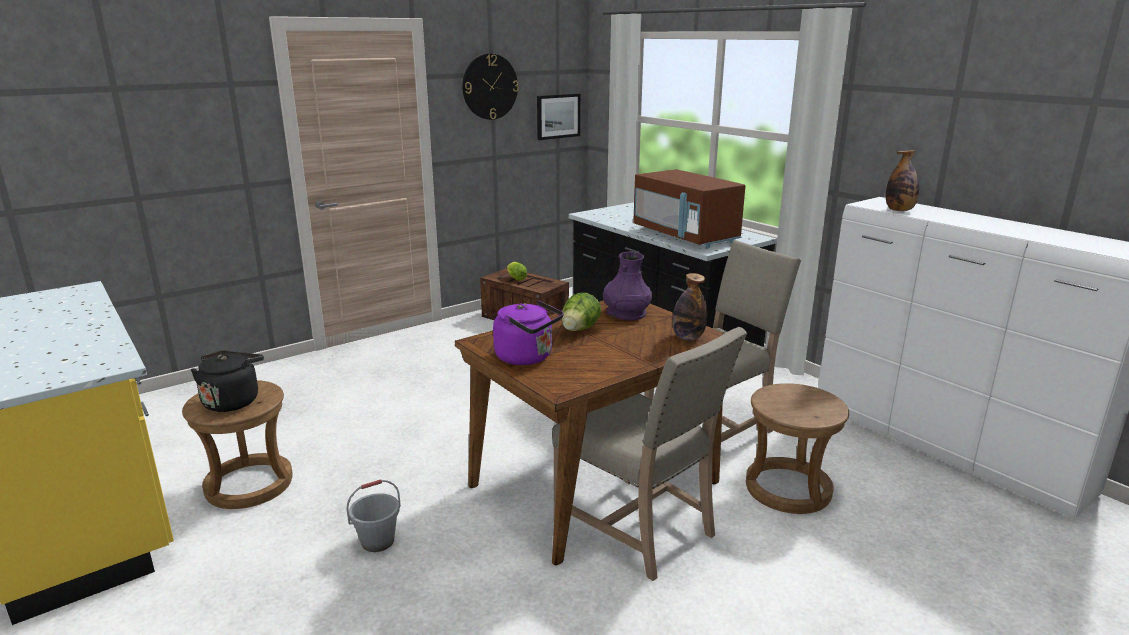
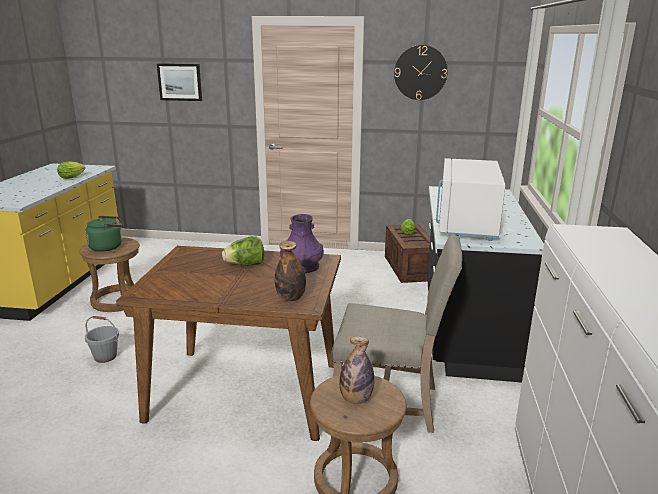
camera: 45 degrees right, 0 degrees up
black kettle [191,351,264,412] -> green kettle [85,216,124,252]
purple kettle [493,300,564,365] -> none
picture [537,94,580,140] -> picture moved to [157,63,202,101]
beige chair [552,327,747,581] -> none
brown microwave [633,169,745,248] -> white microwave [436,158,506,241]
bottle [886,150,919,211] -> bottle moved to [340,336,374,404]
none -> lettuce [57,161,85,179]

